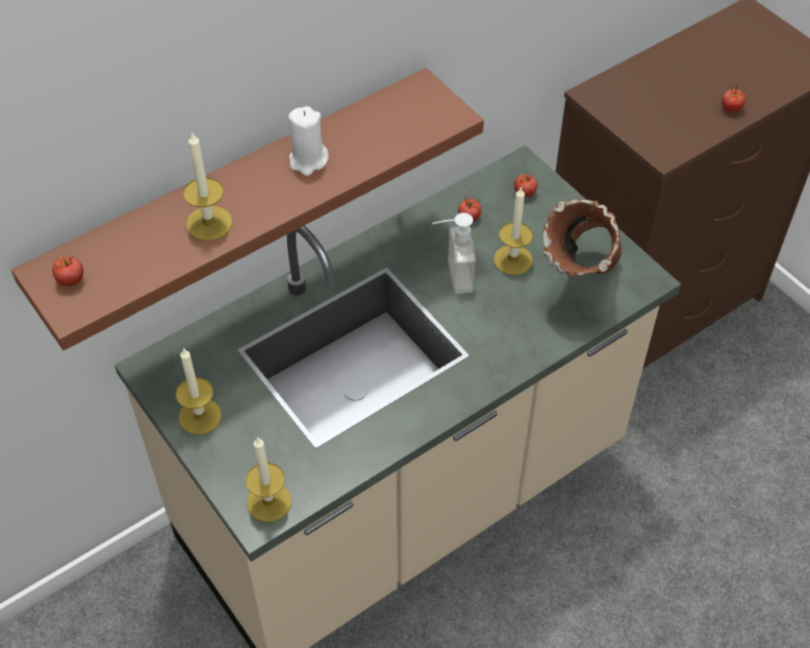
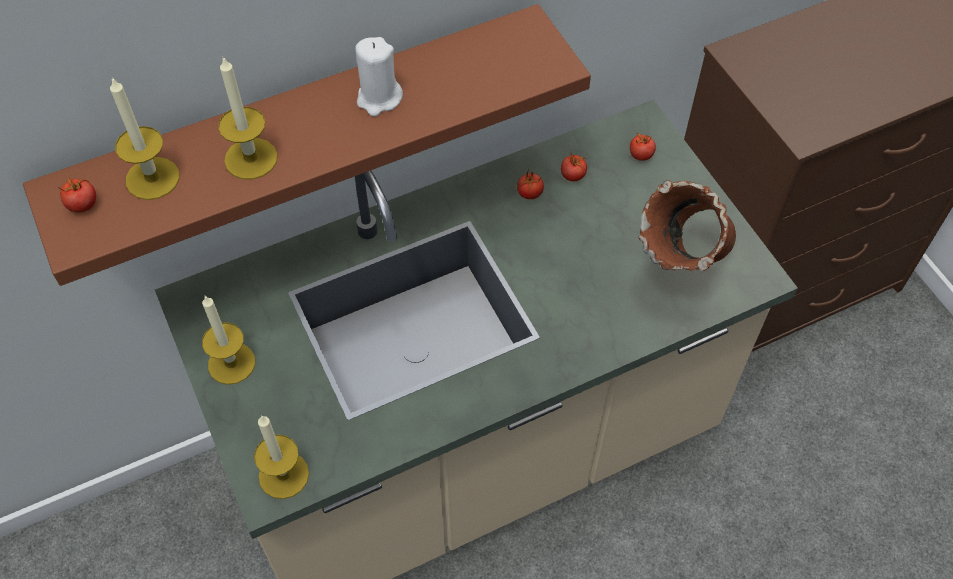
camera: 10 degrees right, 5 degrees up
soap dispenser [432,213,476,294] -> none
candle [494,186,533,275] -> candle moved to [110,77,180,200]
tomato [722,85,746,112] -> tomato moved to [517,169,544,199]

